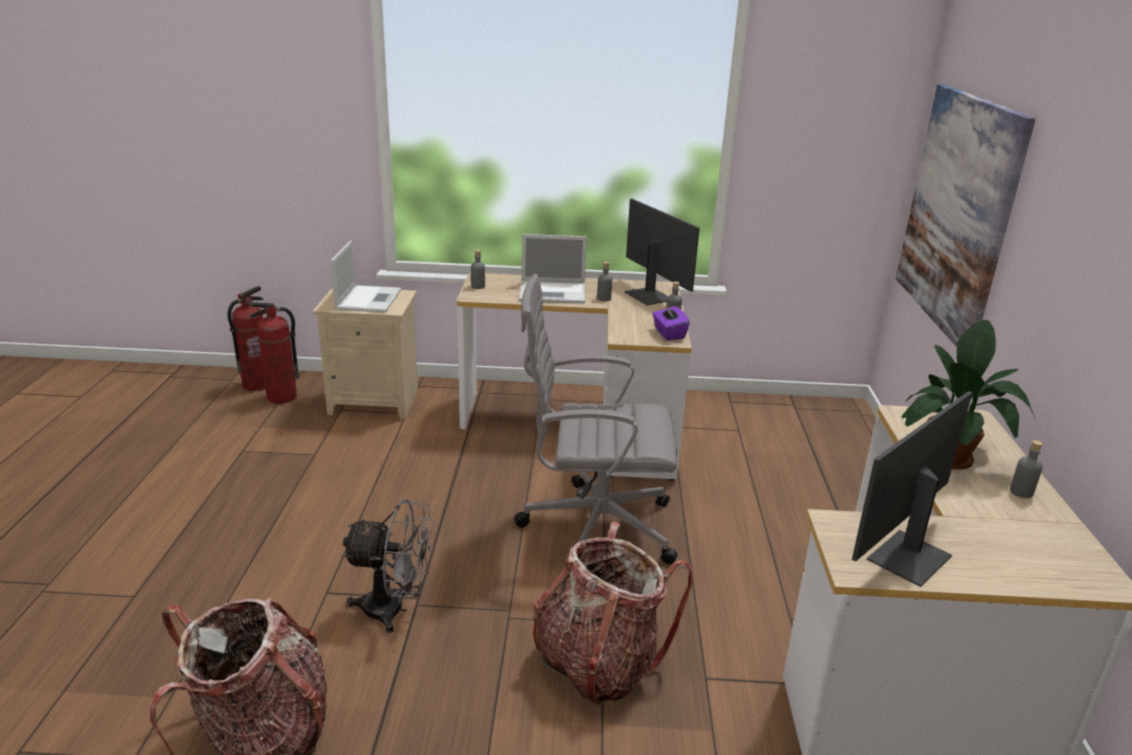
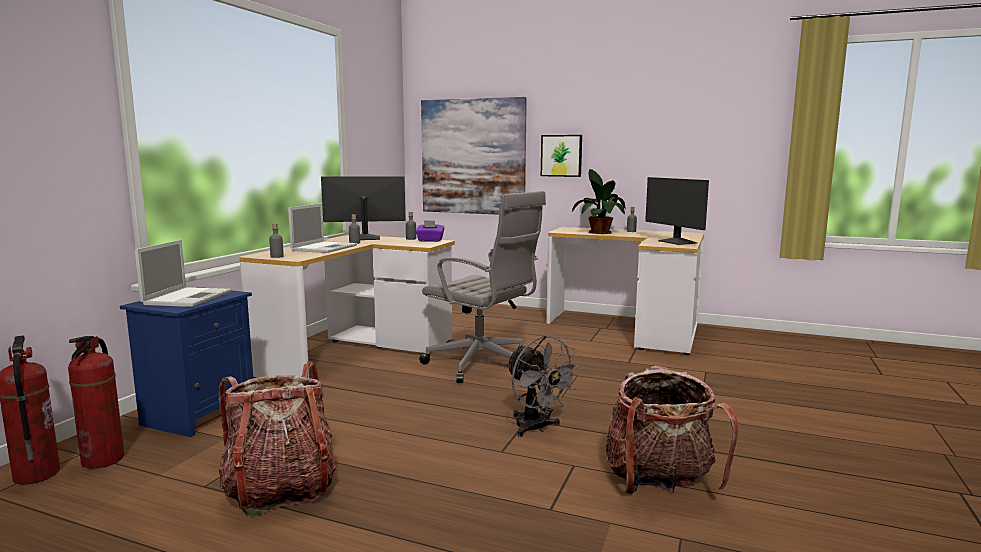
camera: 70 degrees left, 15 degrees down
beige nightstand [312,287,418,419] -> blue nightstand [120,287,253,437]
laptop [330,241,401,313] -> laptop turned 75 degrees clockwise [135,240,231,307]
grey fan [341,499,434,633] -> grey fan turned 120 degrees clockwise [506,336,581,437]
grey office chair [514,274,677,564] -> grey office chair turned 75 degrees counterclockwise [419,191,546,383]
backpack [533,522,693,705] -> backpack moved to [219,361,336,516]
none -> picture [541,135,582,177]

